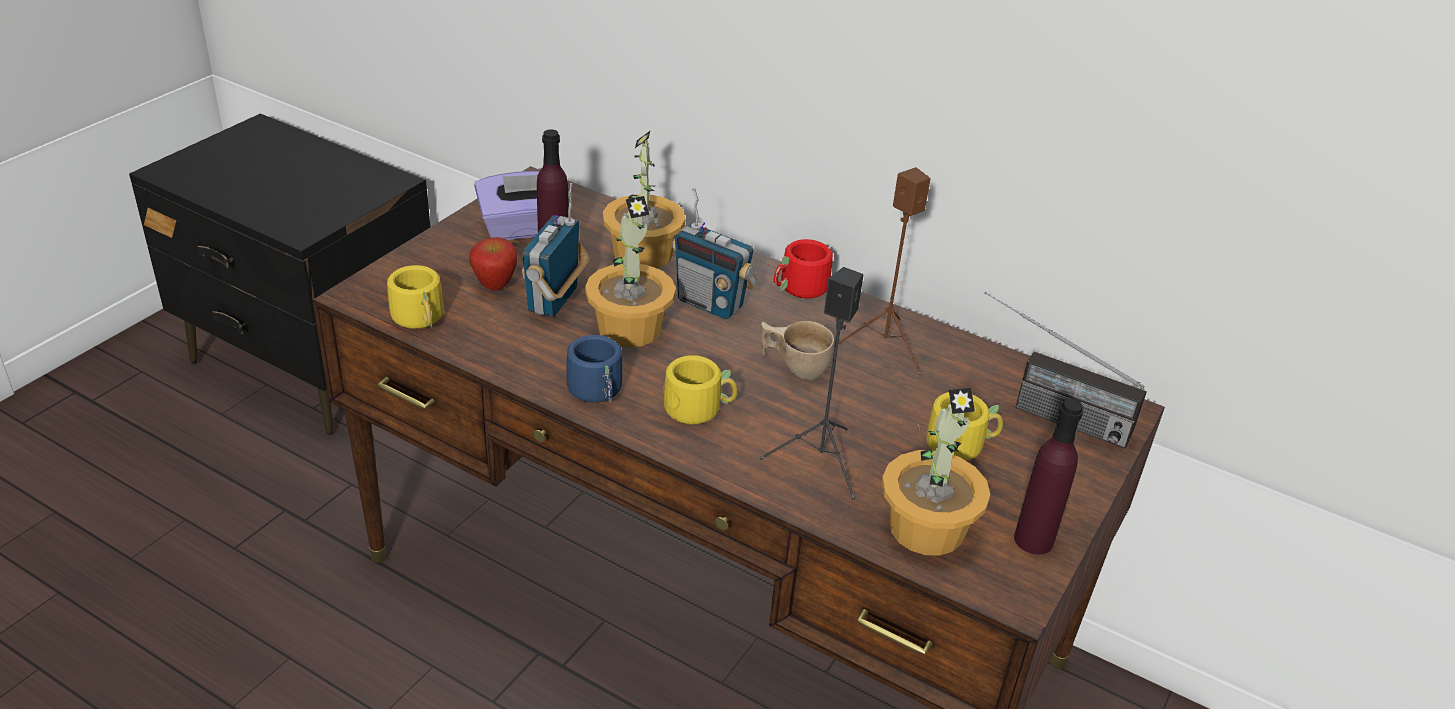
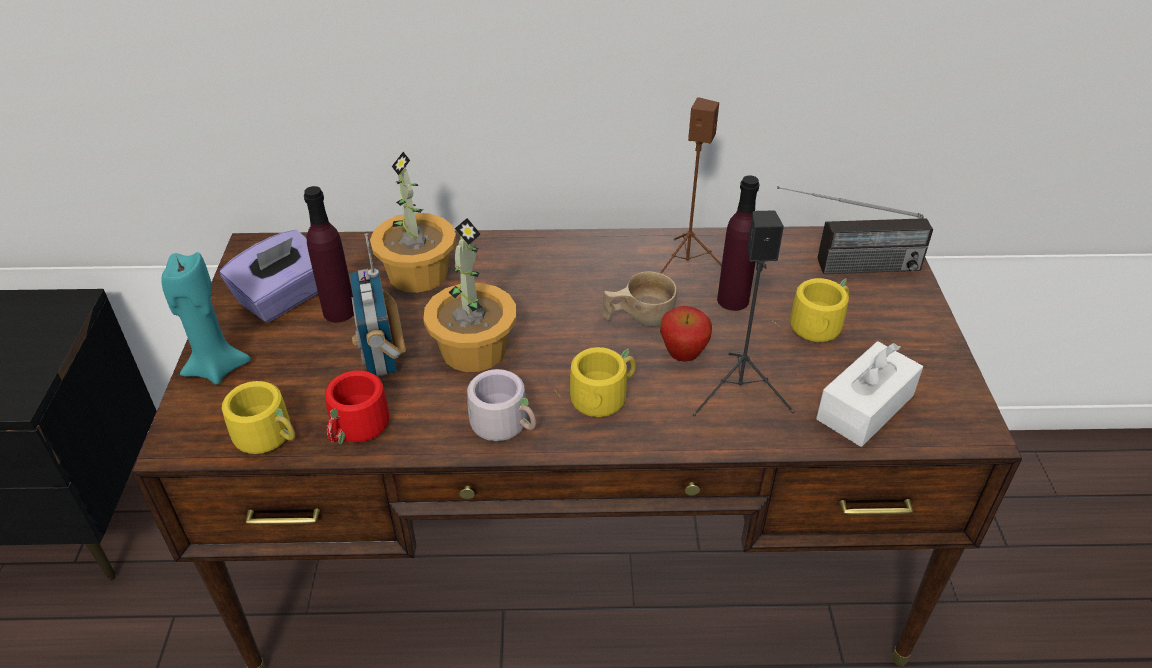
camera: 30 degrees left, 5 degrees up
apple [469,237,517,291] -> apple moved to [660,306,712,362]
blue mug [566,335,622,403] -> grey mug [467,369,536,441]
radio [672,188,758,319] -> none
red mug [774,239,833,299] -> red mug moved to [325,370,409,445]
potted plant [882,388,990,556] -> white tissue box [816,341,923,447]
purple bottle [1014,399,1084,554] -> purple bottle moved to [717,175,760,311]
none -> turquoise candle [161,252,251,385]

